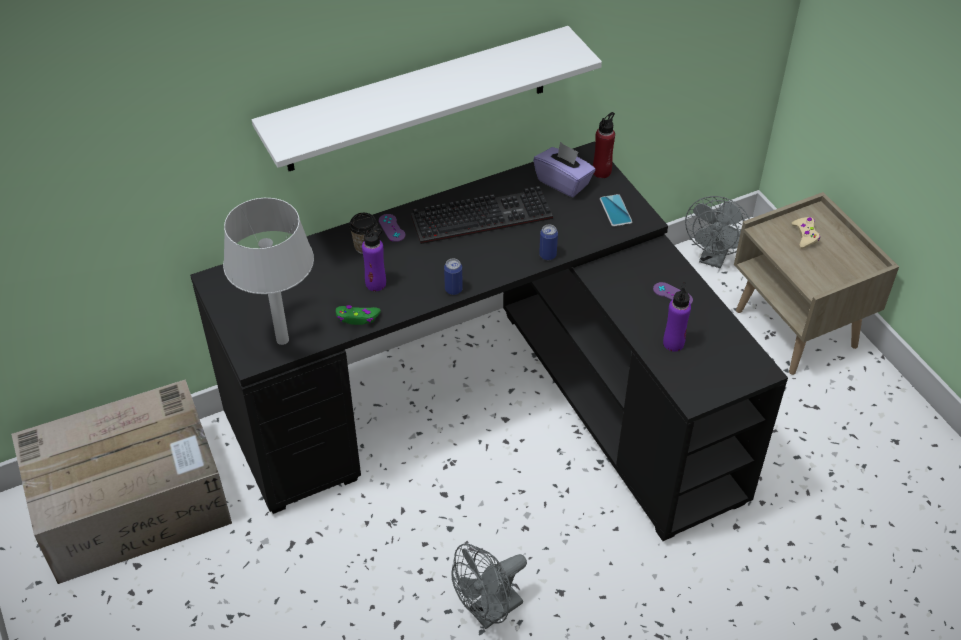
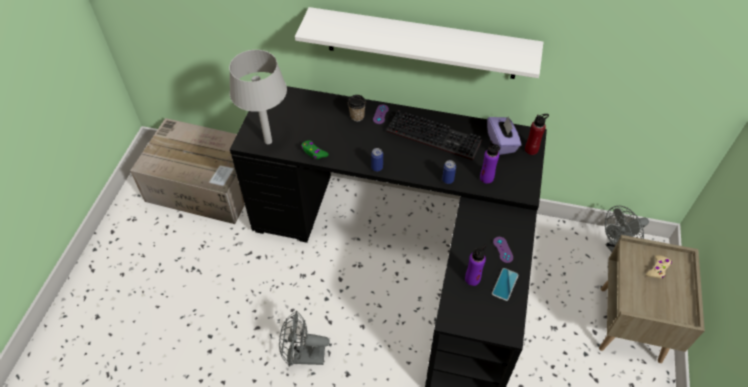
camera: 40 degrees right, 5 degrees up
purple bottle [362,227,386,291] -> purple bottle moved to [480,141,500,184]
phone [600,194,632,227] -> phone moved to [492,268,519,301]

